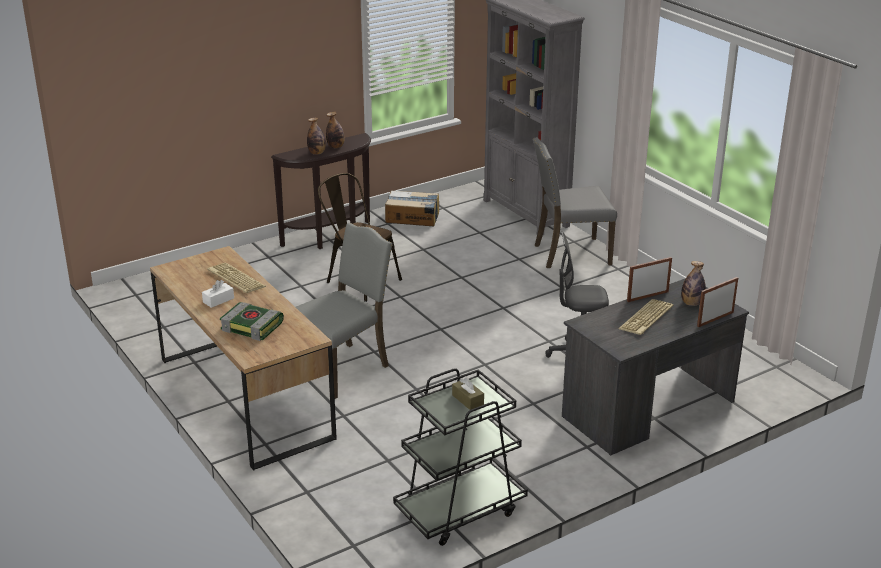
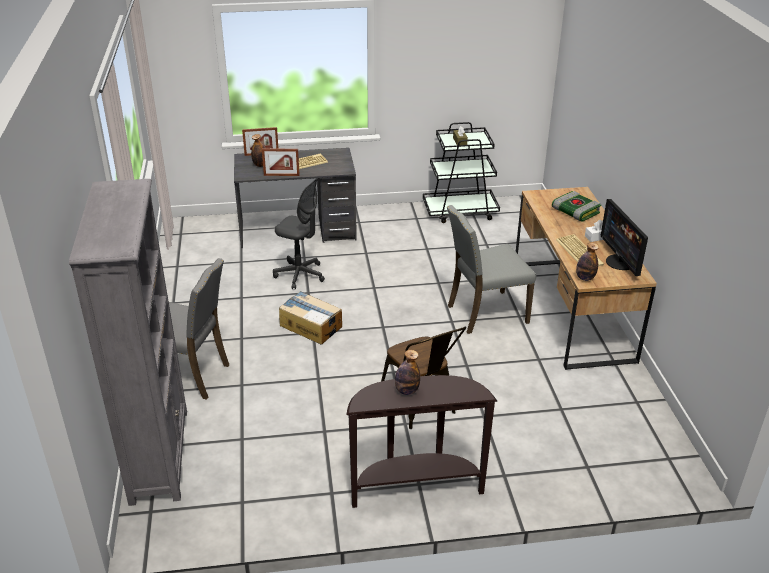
camera: 155 degrees left, 5 degrees up
bottle [307,117,326,155] -> bottle moved to [576,242,599,281]
cardboard box [385,190,439,226] -> cardboard box moved to [279,291,342,344]
none -> monitor [601,199,648,276]

